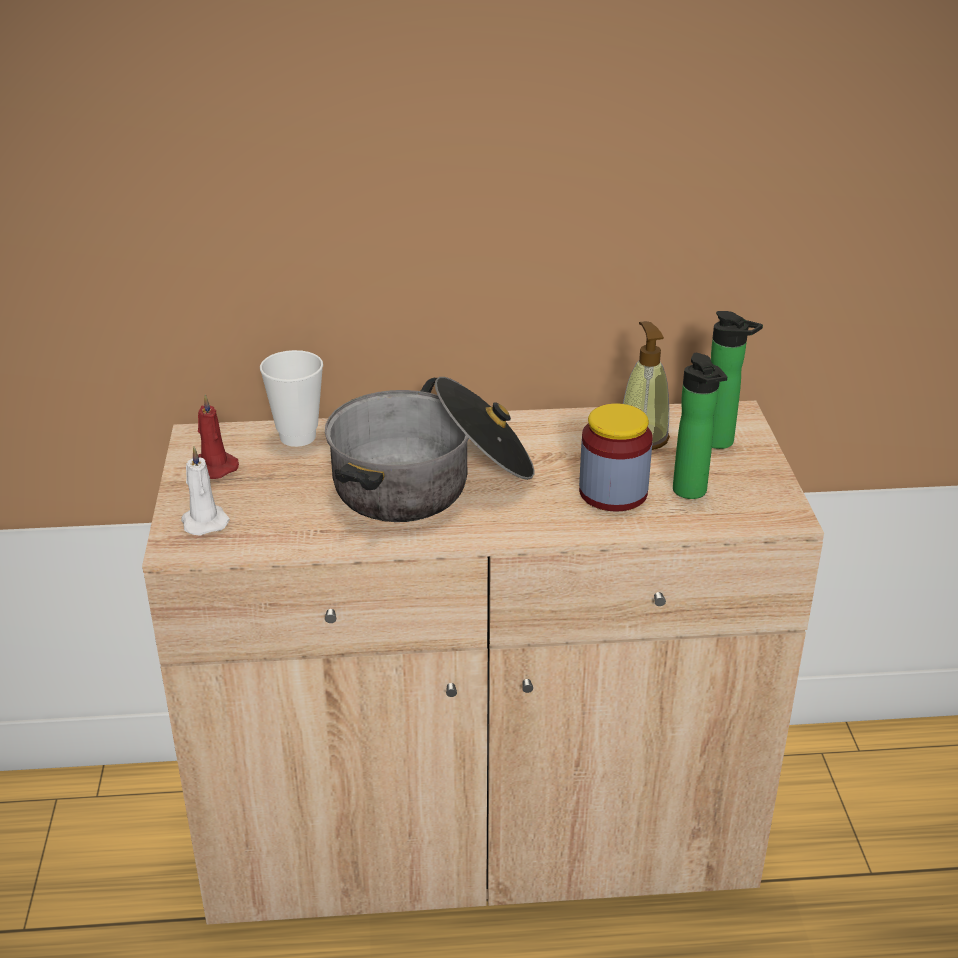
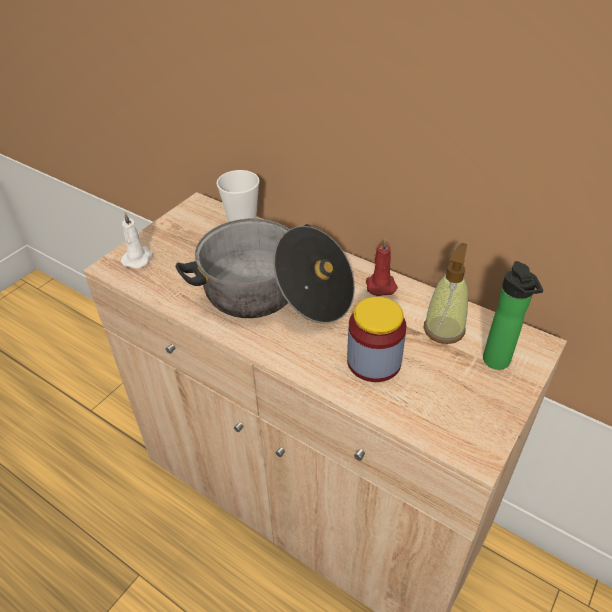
camera: 40 degrees right, 10 degrees up
red candle [198,394,239,479] -> red candle moved to [366,238,398,296]
bottle [673,353,727,499] -> none

